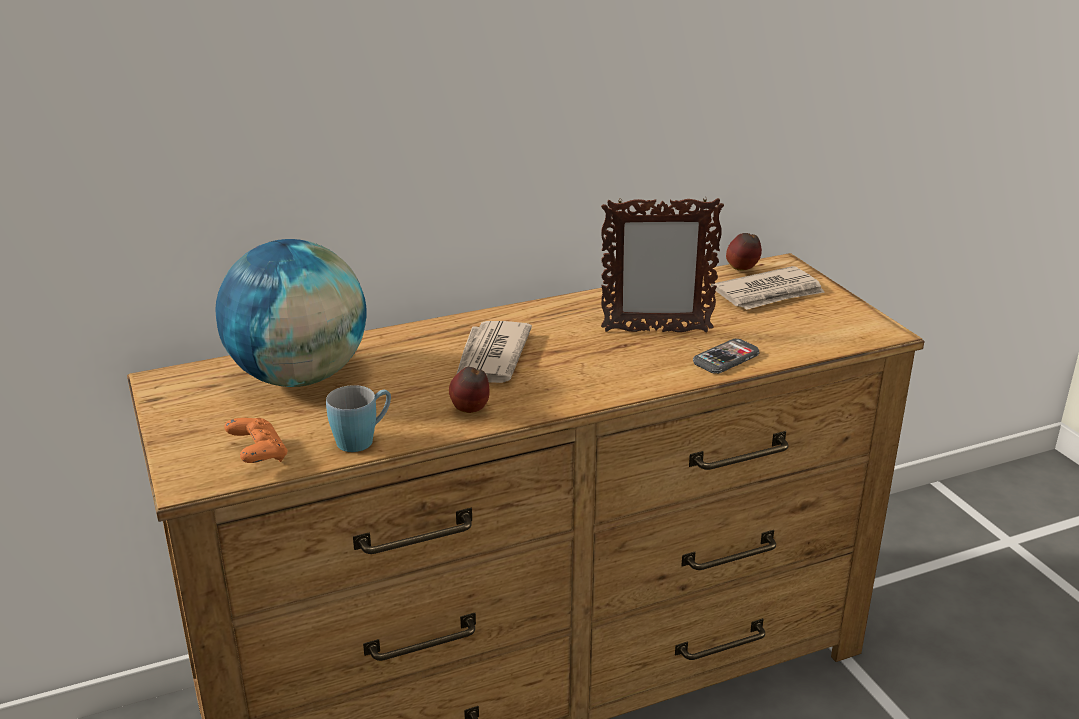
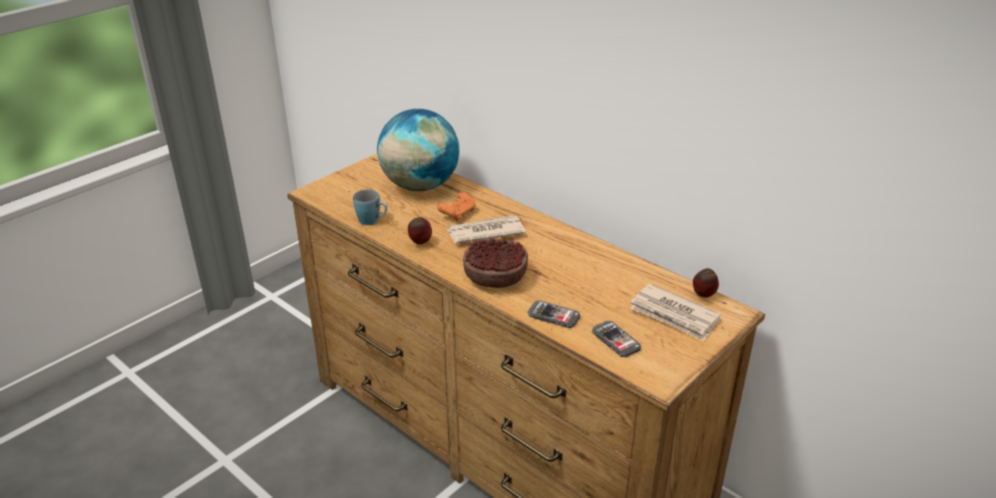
camera: 65 degrees right, 5 degrees up
orange game controller [224,418,288,463] -> orange game controller moved to [437,191,476,221]
picture frame [601,197,724,333] -> none
none -> bowl [463,238,528,288]
none -> phone [592,321,641,357]

